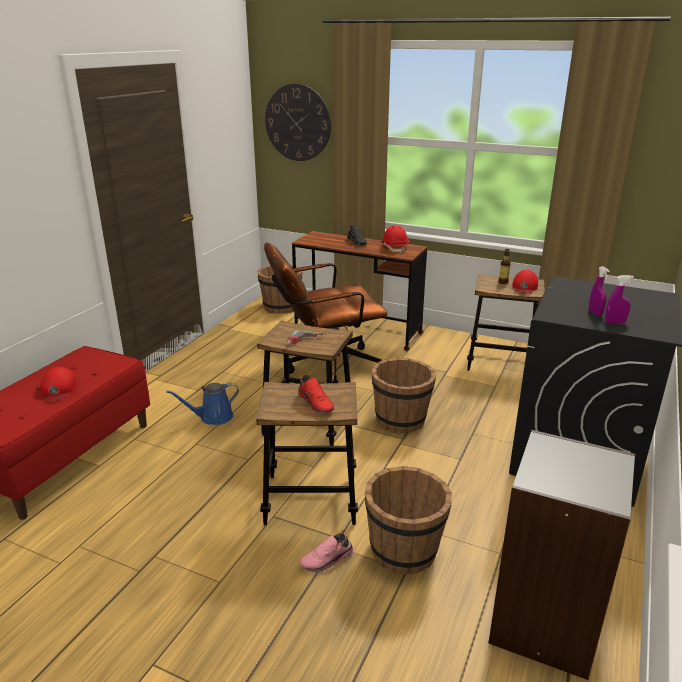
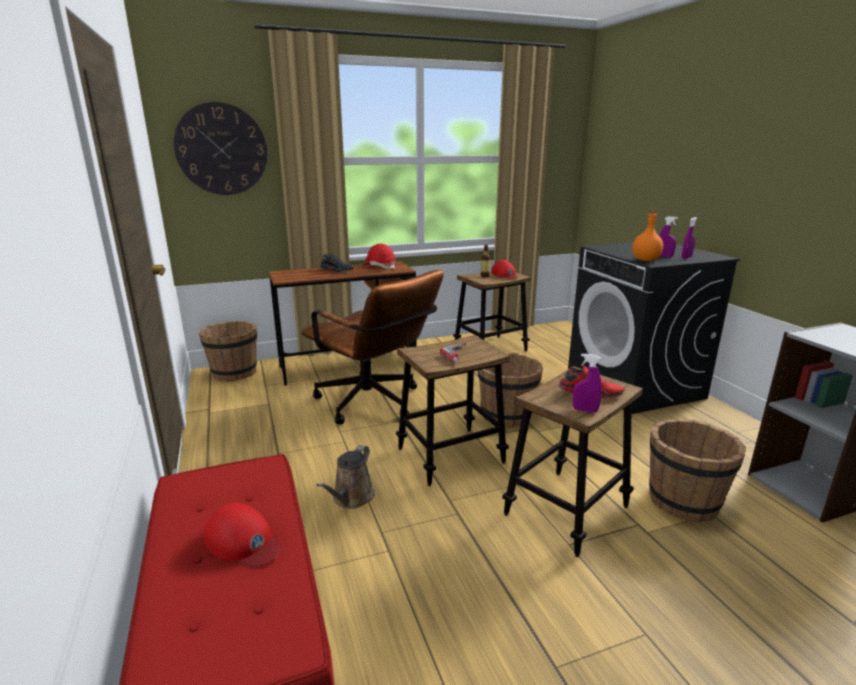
camera: 45 degrees left, 5 degrees down
blue watering can [166,383,239,425] -> brown watering can [317,445,375,509]
brown office chair [264,242,388,383] -> brown office chair turned 75 degrees counterclockwise [301,270,444,424]
pink shoe [300,533,354,572] -> none
none -> purple spray bottle [573,354,602,413]
none -> orange bottle [632,210,663,261]

